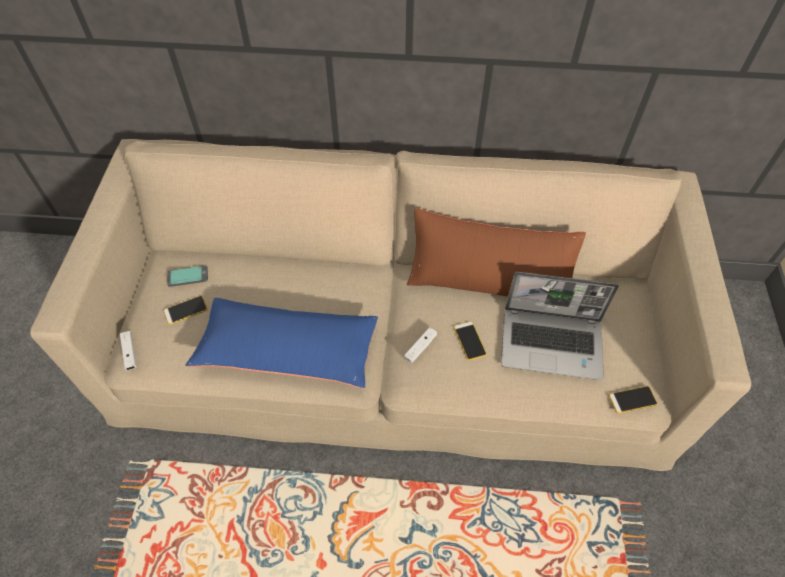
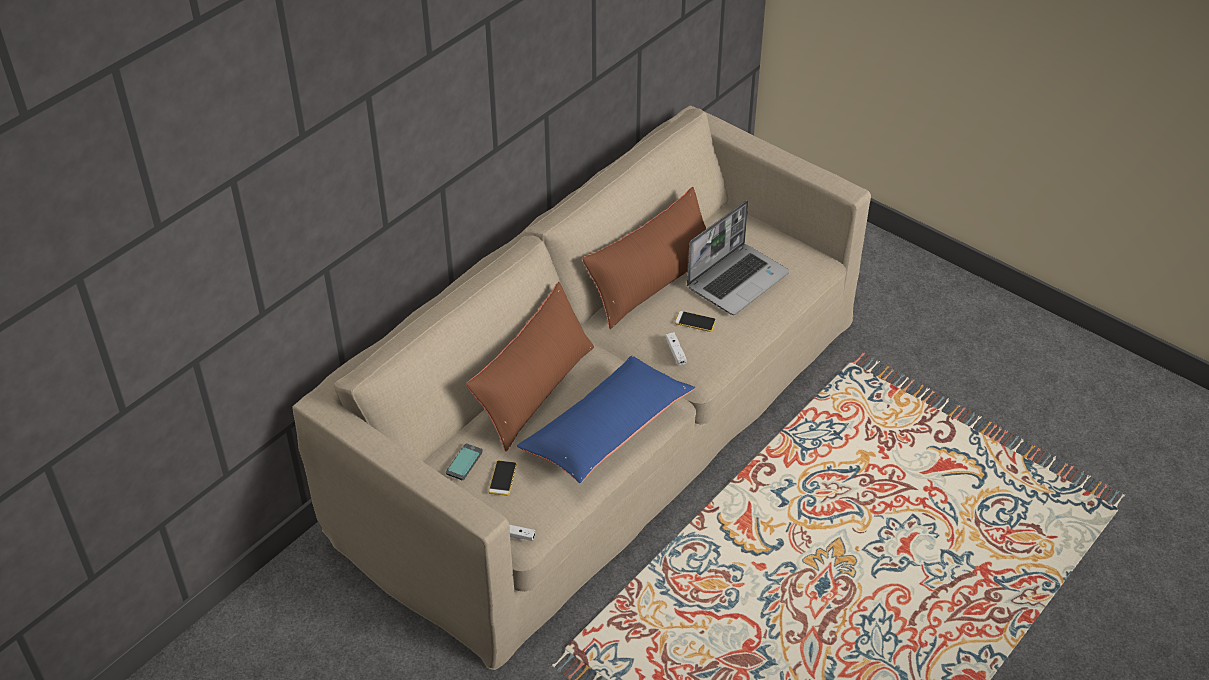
camera: 55 degrees left, 10 degrees down
phone [609,386,658,414] -> none
none -> brown pillow [466,282,594,451]

